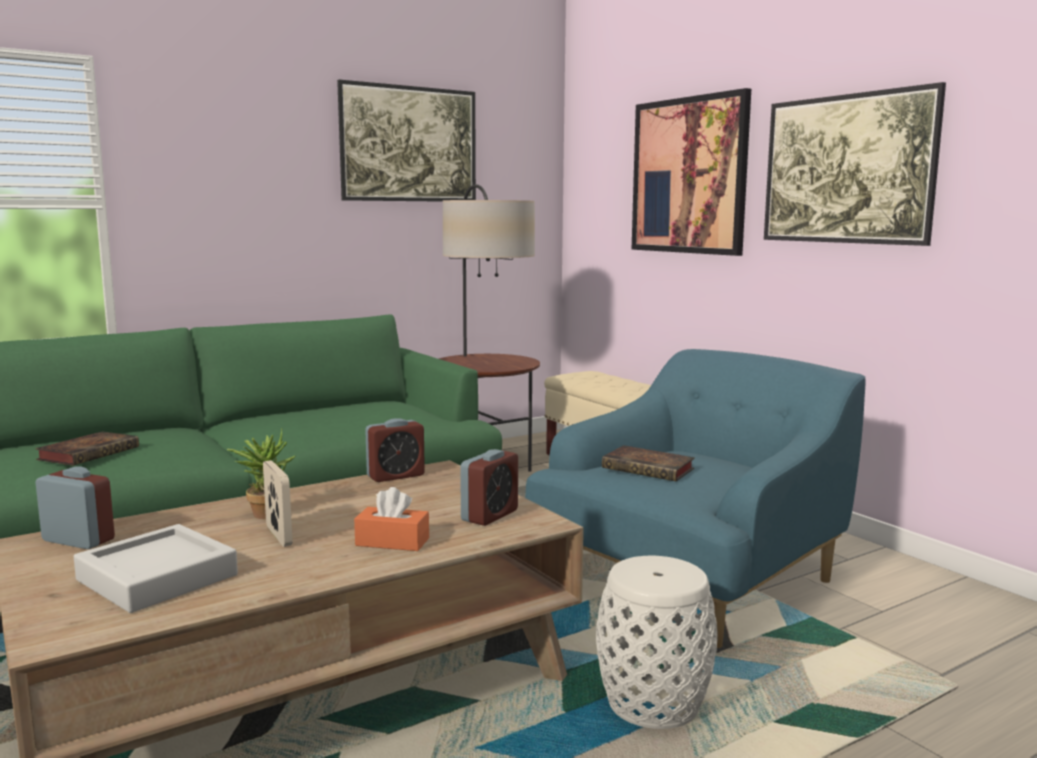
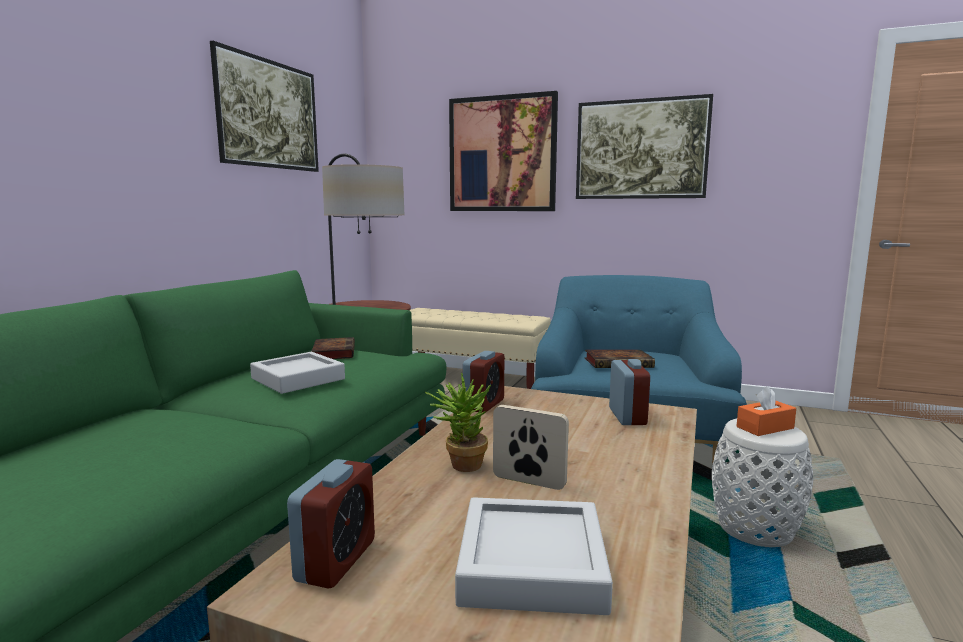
camera: 35 degrees left, 0 degrees up
book [35,431,139,466] -> book moved to [311,337,355,359]
alarm clock [35,466,115,549] -> alarm clock turned 120 degrees clockwise [287,459,375,589]
orange tissue box [354,487,429,551] -> orange tissue box moved to [736,386,796,436]
none -> grey tray [250,352,345,394]

